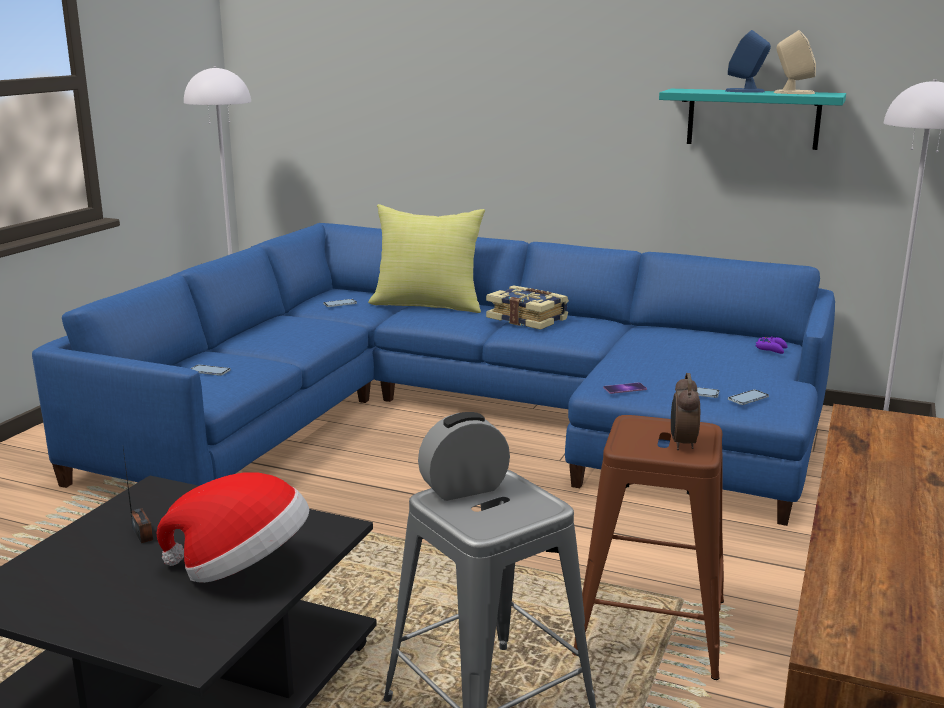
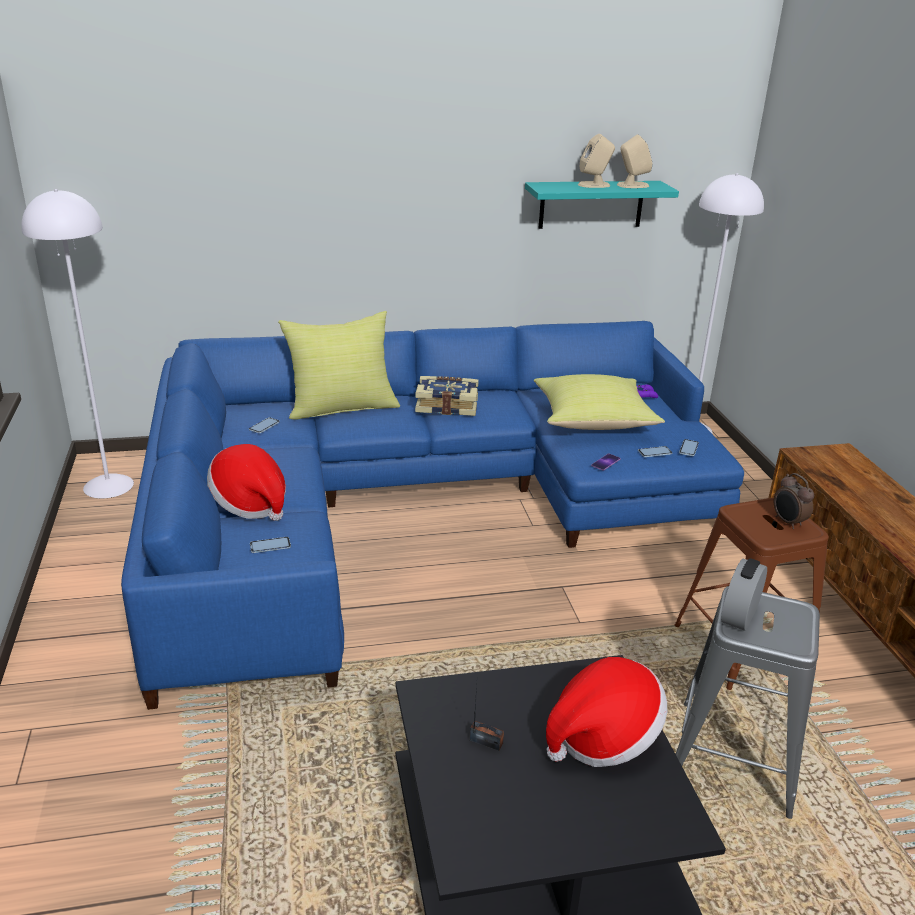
camera: 35 degrees left, 10 degrees up
blue speaker [725,30,771,93] -> beige speaker [578,134,615,188]
none -> hat [207,444,286,521]
none -> yellow pillow [534,374,665,430]

